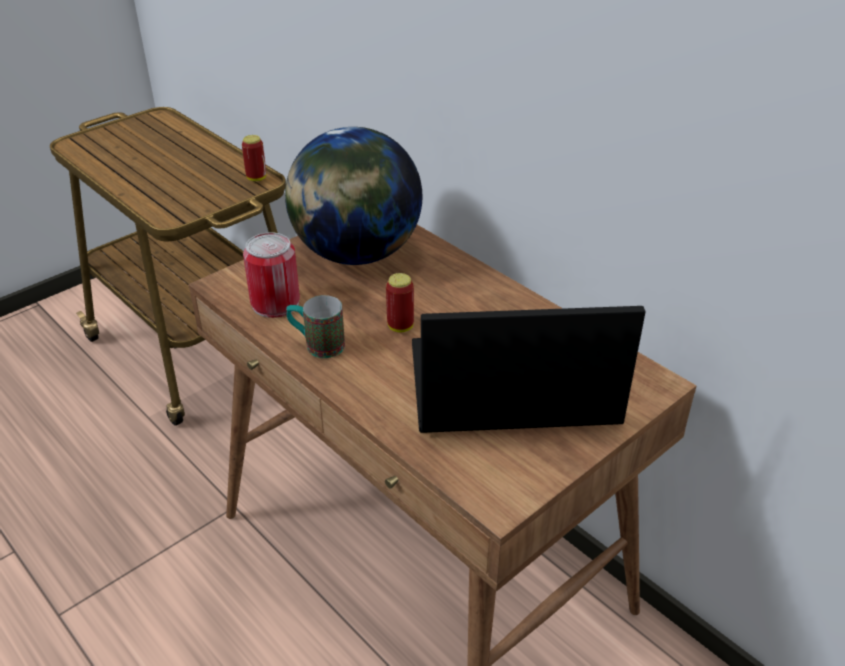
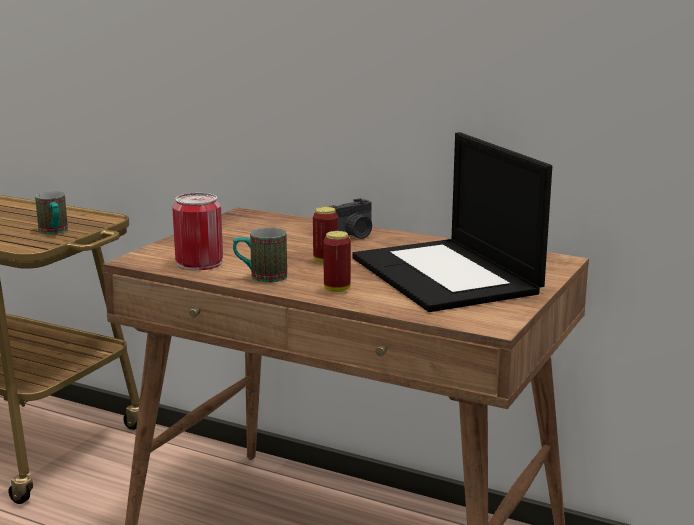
camera: 20 degrees left, 20 degrees down
can [242,135,266,181] -> can moved to [323,231,351,292]
globe [285,127,422,265] -> none
laptop [412,306,646,433] -> laptop turned 90 degrees counterclockwise [352,132,552,312]
none -> mug [35,191,68,235]
none -> camera [329,198,372,239]

